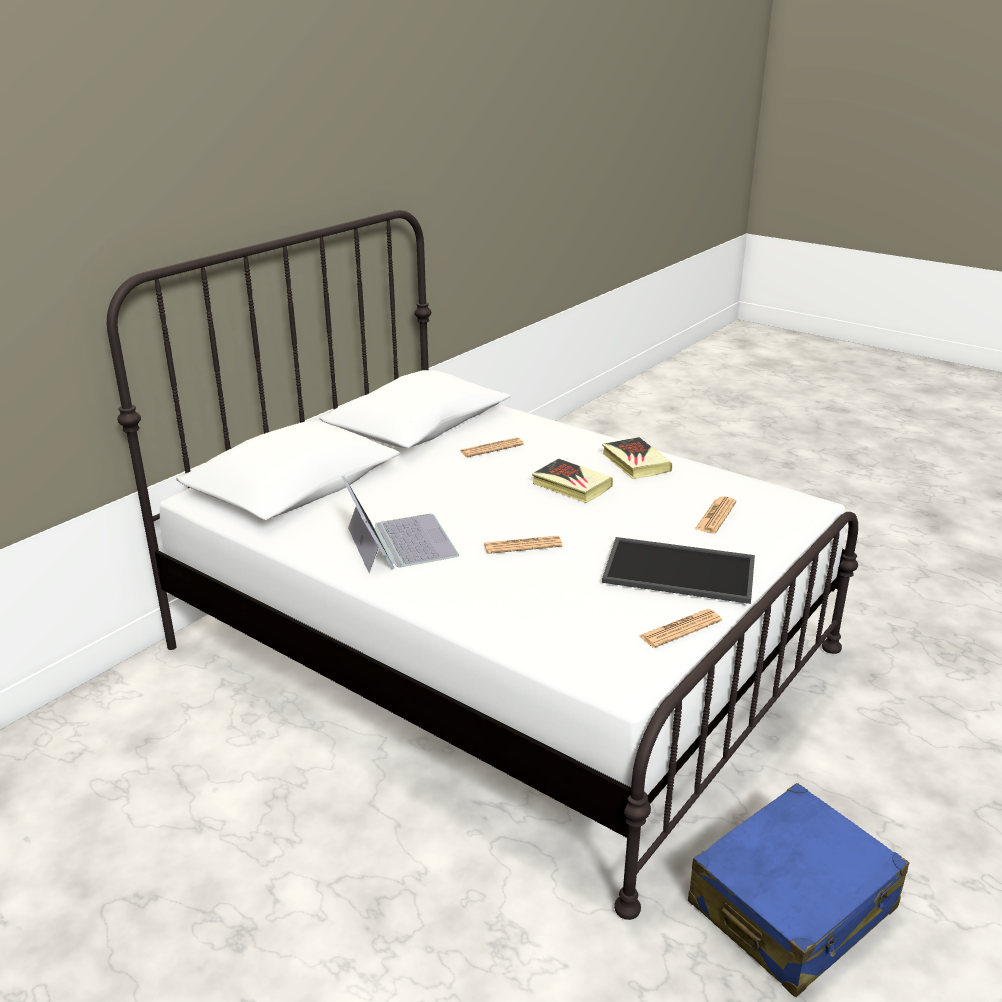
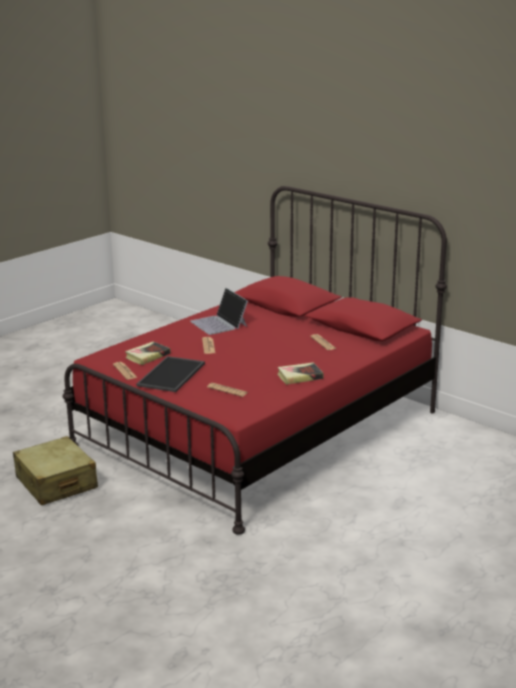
camera: 95 degrees right, 5 degrees down
white bed [107,210,858,920] -> red bed [62,186,447,535]
laptop [342,476,459,573] -> laptop turned 75 degrees clockwise [190,288,248,335]
book [532,459,613,503] -> book moved to [125,342,170,365]
blue suitcase [688,783,909,997] -> beige suitcase [13,436,98,505]

